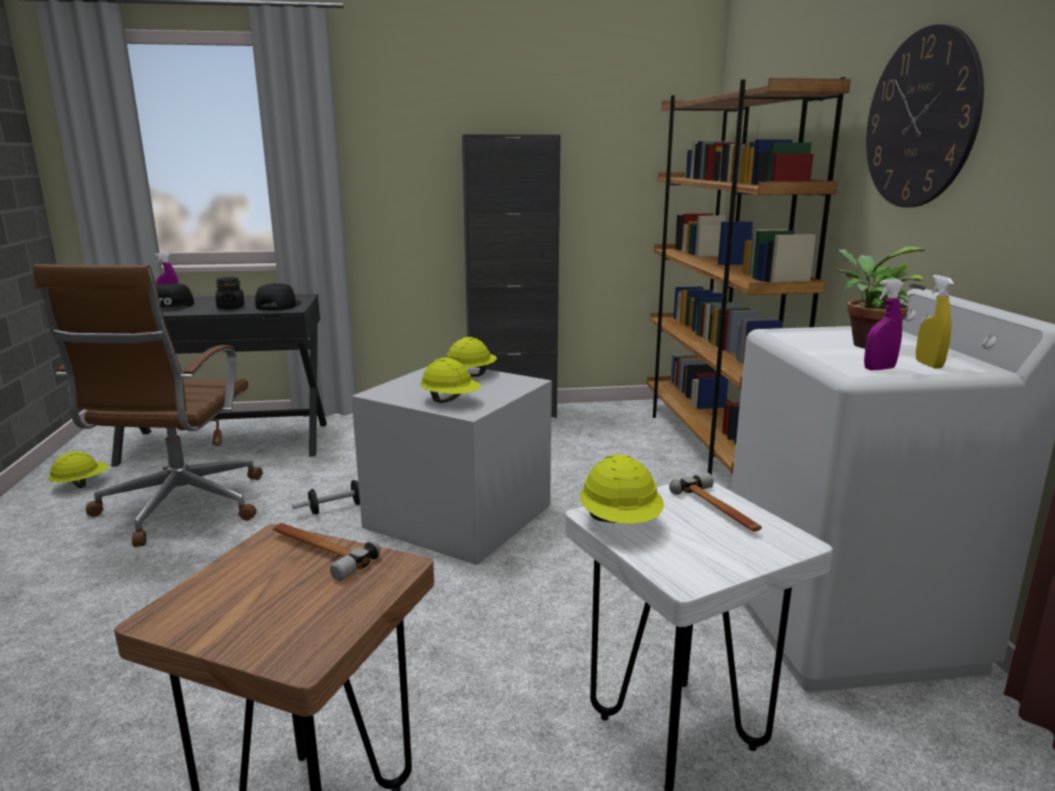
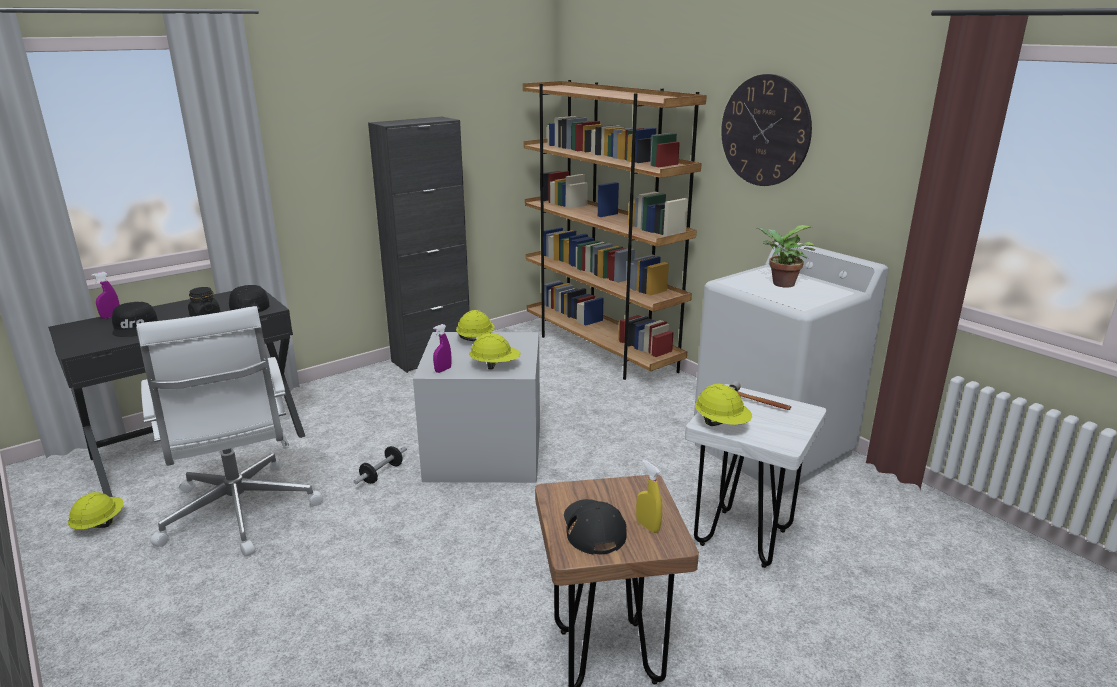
camera: 30 degrees left, 5 degrees up
brown office chair [33,264,263,547] -> white office chair [136,306,323,557]
hammer [273,523,381,581] -> none
purple spray bottle [864,279,904,370] -> purple spray bottle moved to [433,324,451,373]
yellow spray bottle [916,275,954,369] -> yellow spray bottle moved to [636,460,662,533]
none -> black cap [564,499,627,554]

